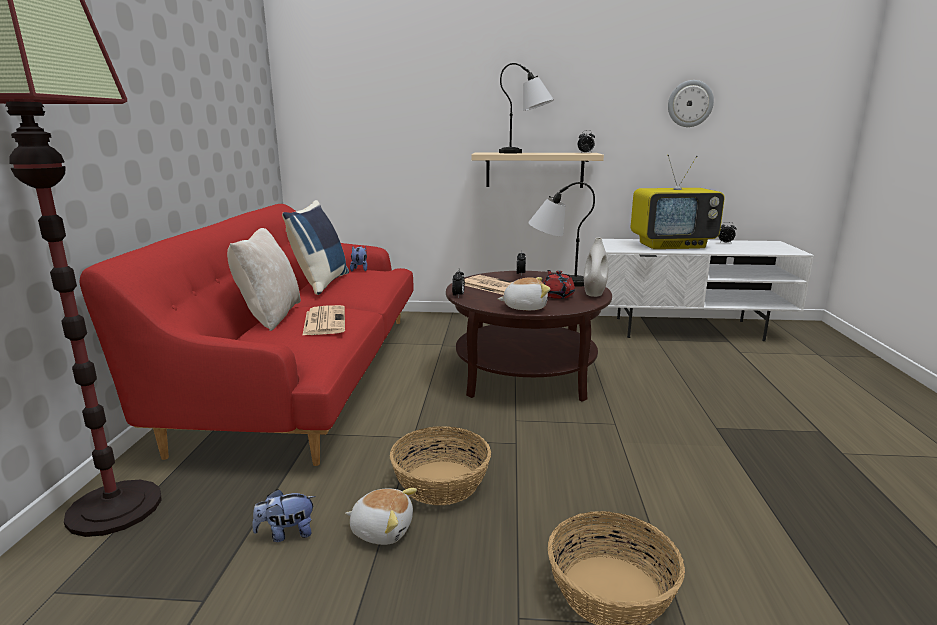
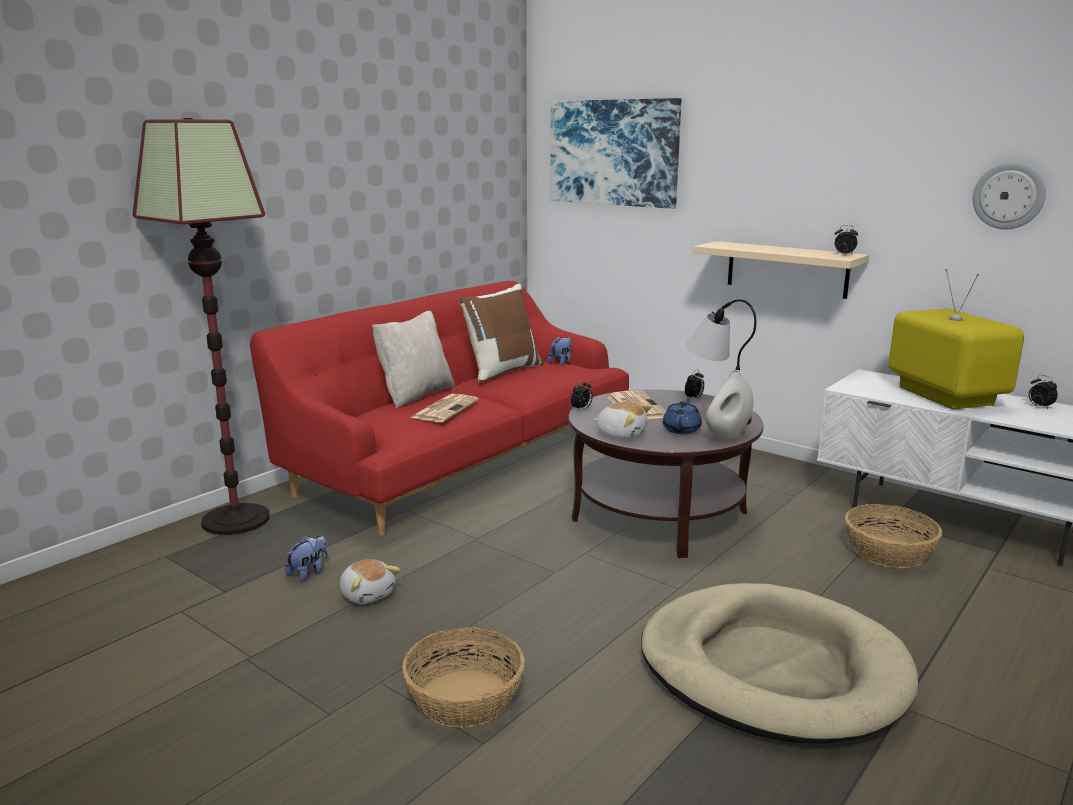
camera: 35 degrees right, 0 degrees up
plush toy [252,489,316,542] -> plush toy turned 105 degrees clockwise [285,535,328,582]
blue pillow [282,200,349,295] -> brown pillow [458,284,544,383]
basket [390,426,491,505] -> basket moved to [845,504,942,568]
table lamp [499,63,554,153] -> none
red teapot [543,270,575,299] -> blue teapot [663,398,702,434]
television [631,155,725,249] -> television turned 135 degrees counterclockwise [888,269,1024,409]
none -> picture [550,98,681,209]
none -> beige dog bed [641,583,918,744]

